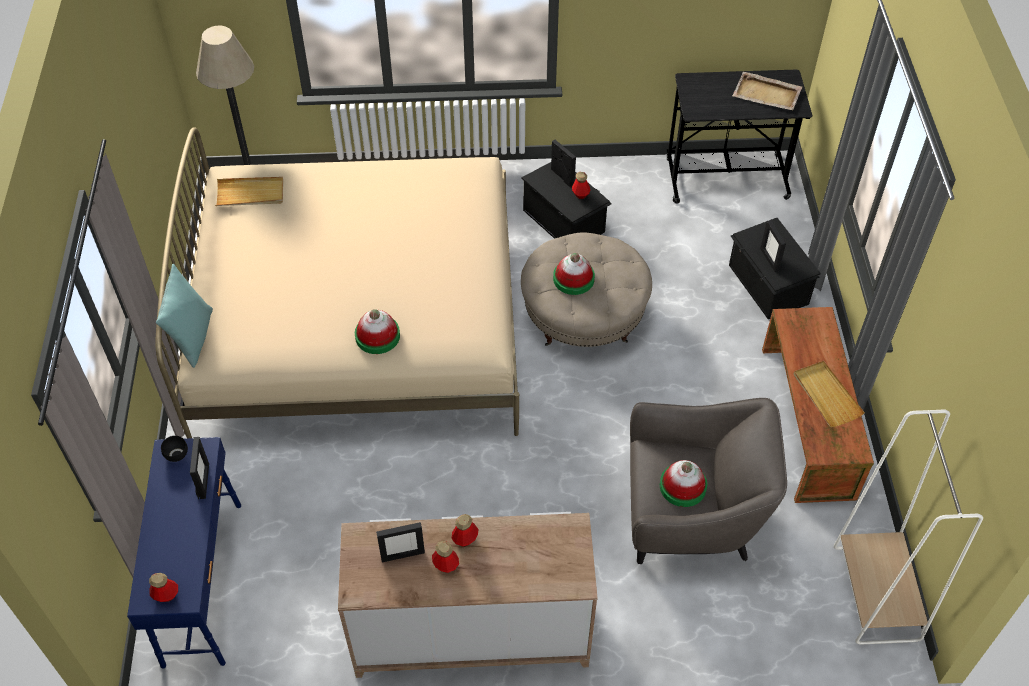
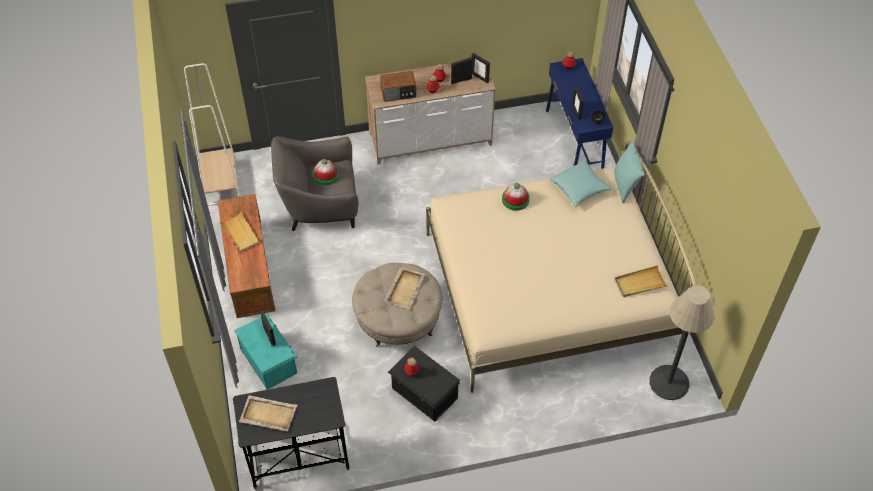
camera: 170 degrees right, 0 degrees up
picture frame [551,140,576,187] -> picture frame moved to [472,53,490,83]
hat [553,253,595,295] -> beige tray [385,267,425,310]
black storage box [729,218,821,319] -> turquoise storage box [234,314,297,390]
none -> radio [380,71,416,102]
none -> turquoise pillow [549,159,611,207]

